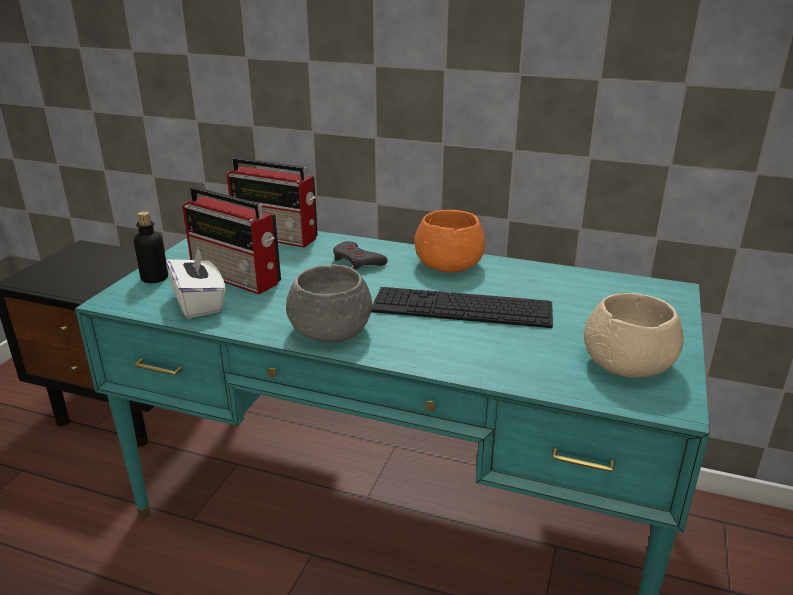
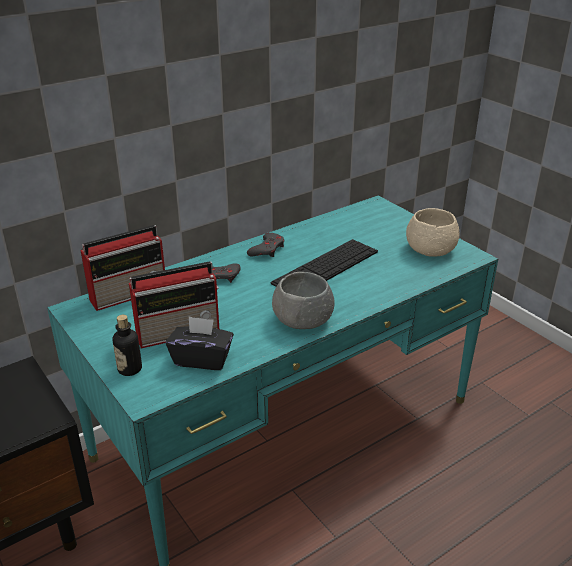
camera: 55 degrees left, 5 degrees up
white tissue box [166,248,226,318] -> black tissue box [166,316,234,370]
orange bowl [415,210,485,273] -> grey game controller [247,233,284,257]

